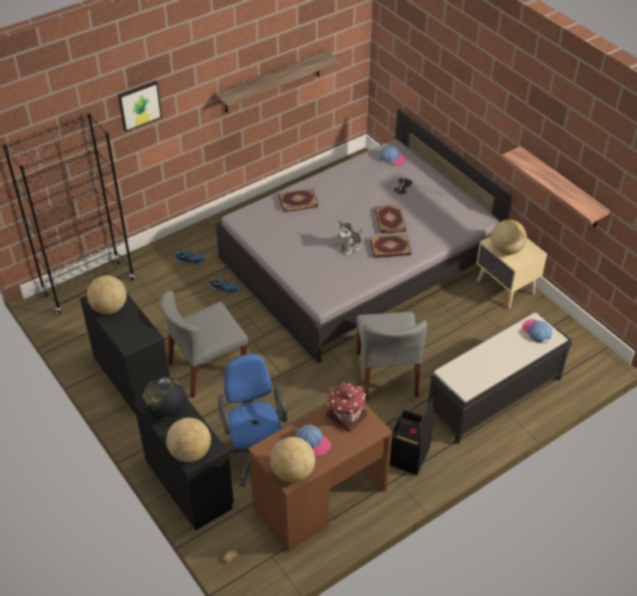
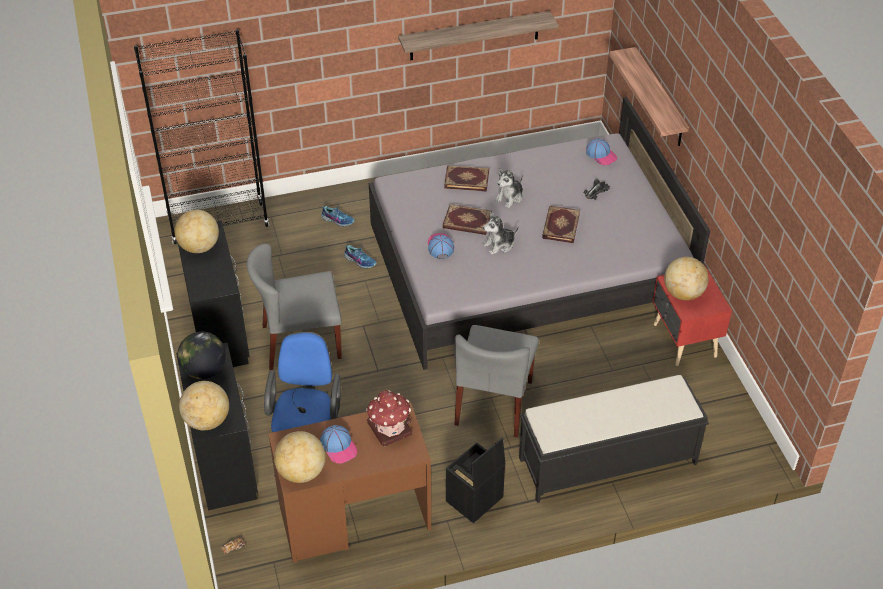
camera: 20 degrees right, 0 degrees up
picture [118,81,162,132] -> none
book [370,234,411,258] -> book moved to [443,204,492,235]
beige nightstand [476,236,547,309] -> red nightstand [653,268,732,366]
shelf [501,146,610,227] -> shelf moved to [609,47,689,146]
cap [522,319,552,343] -> cap moved to [428,233,454,259]
none -> plush toy [495,168,523,208]

